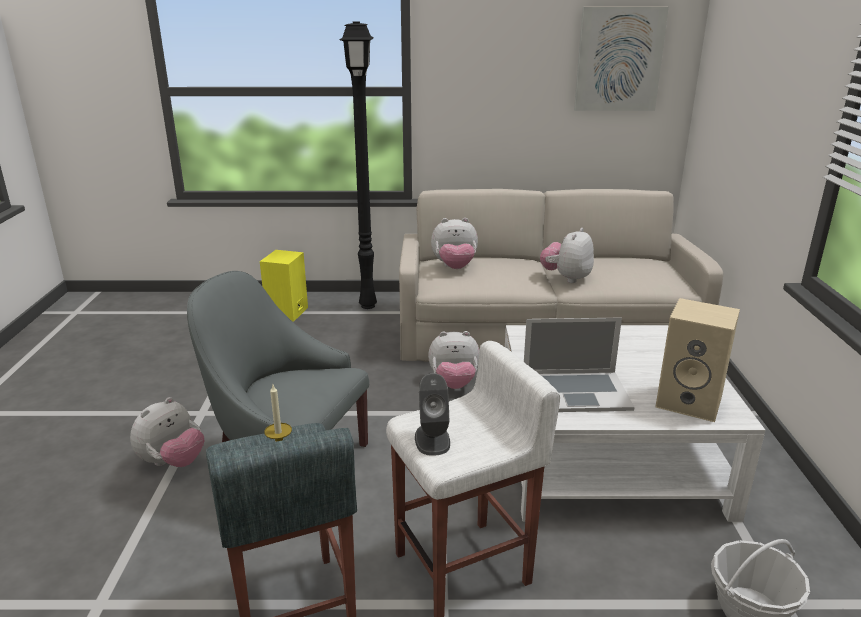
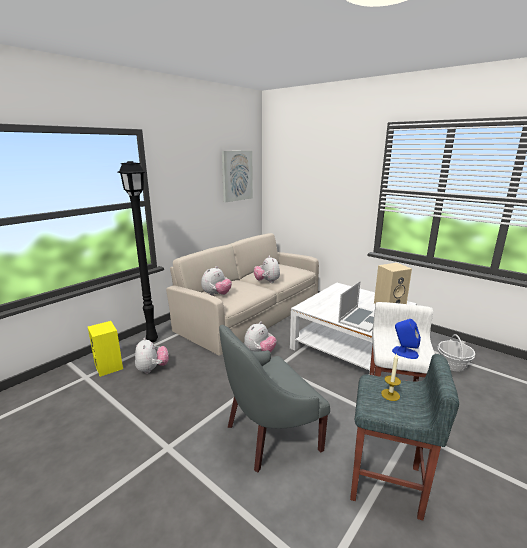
camera: 50 degrees left, 5 degrees down
plush toy [130,397,204,467] -> plush toy moved to [135,338,169,374]
grey speaker [415,373,450,456] -> blue speaker [392,319,421,359]

